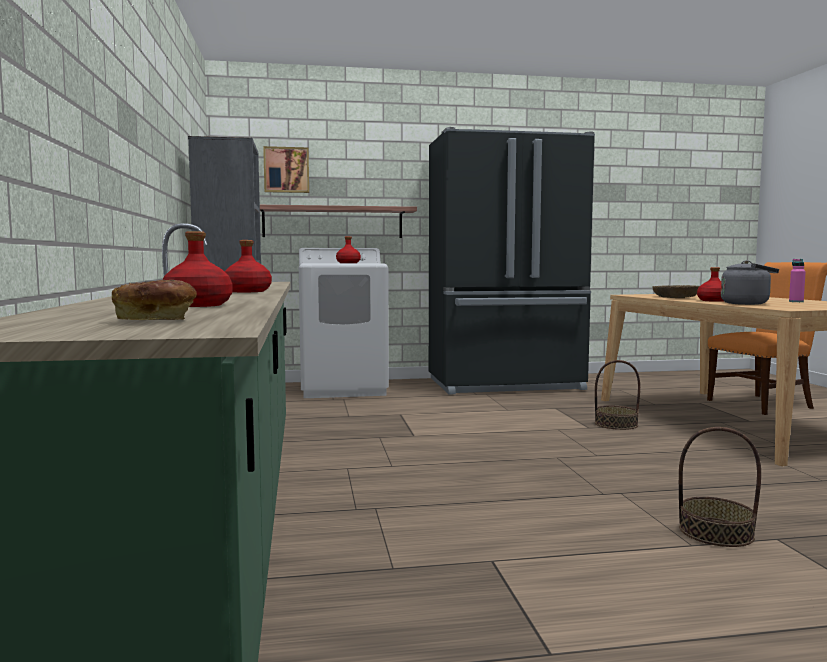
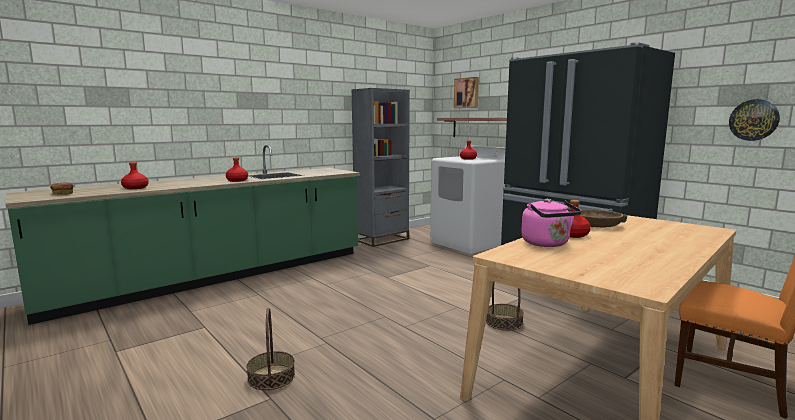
camera: 60 degrees right, 5 degrees up
grey kettle [721,260,779,305] -> pink kettle [521,199,582,247]
pink bottle [789,259,806,302] -> none
none -> wall clock [729,99,780,141]

